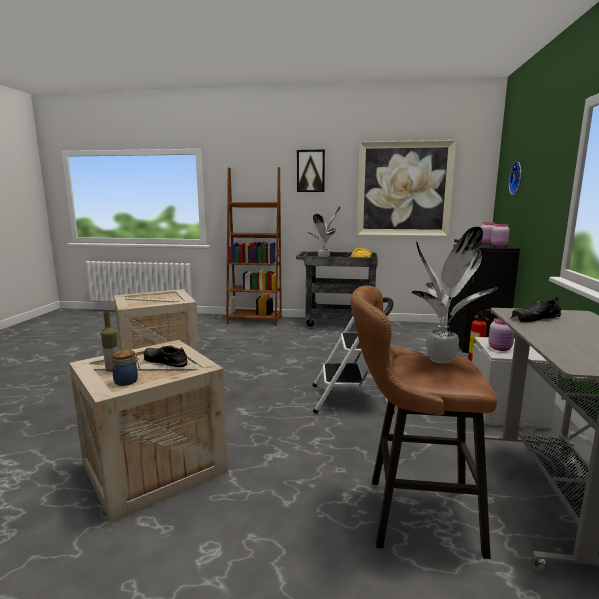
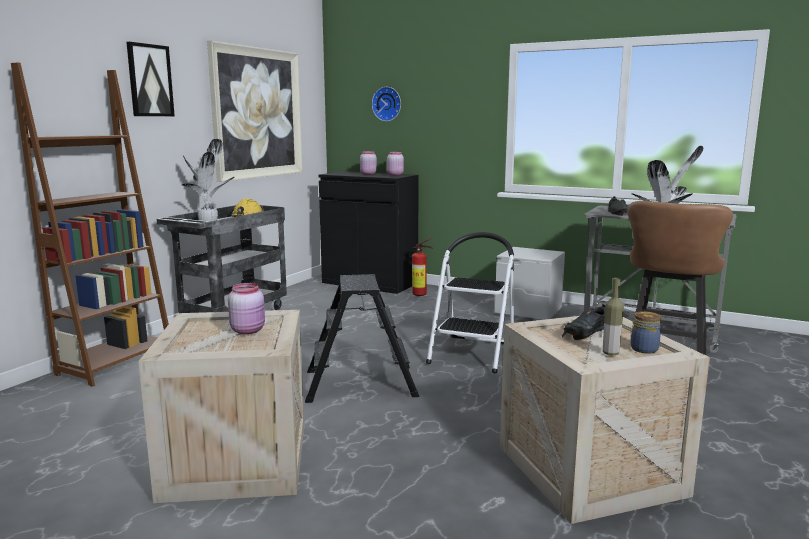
camera: 70 degrees left, 0 degrees up
pink jar [488,317,515,351] -> pink jar moved to [228,283,265,334]
none -> black step ladder [305,274,419,403]

